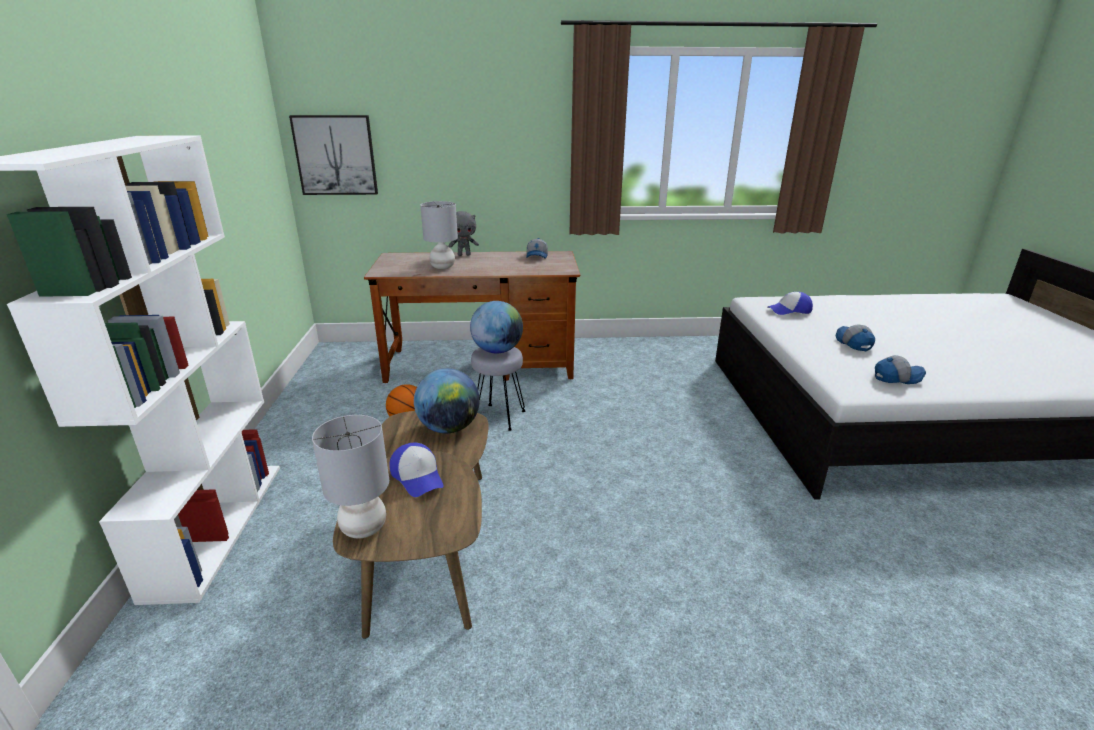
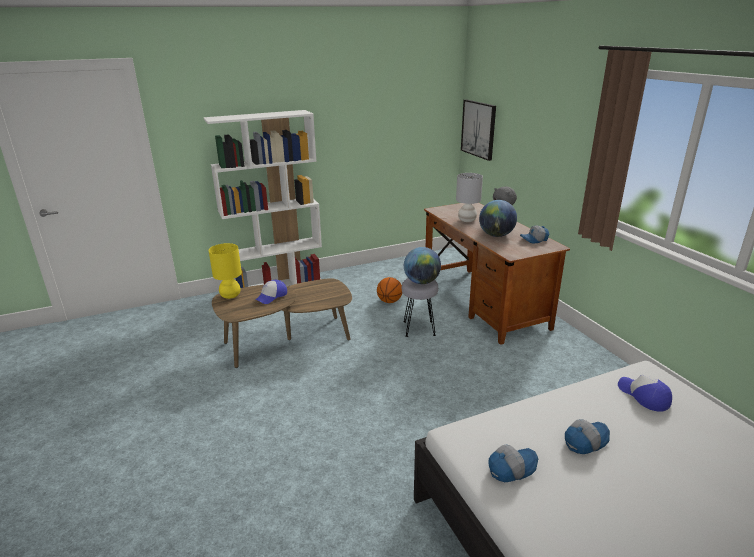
camera: 70 degrees right, 0 degrees up
grey table lamp [312,415,389,538] -> yellow table lamp [209,243,242,299]
globe [414,368,480,433] -> globe moved to [479,200,517,237]
cap [875,355,926,384] -> cap turned 90 degrees counterclockwise [488,445,538,482]

